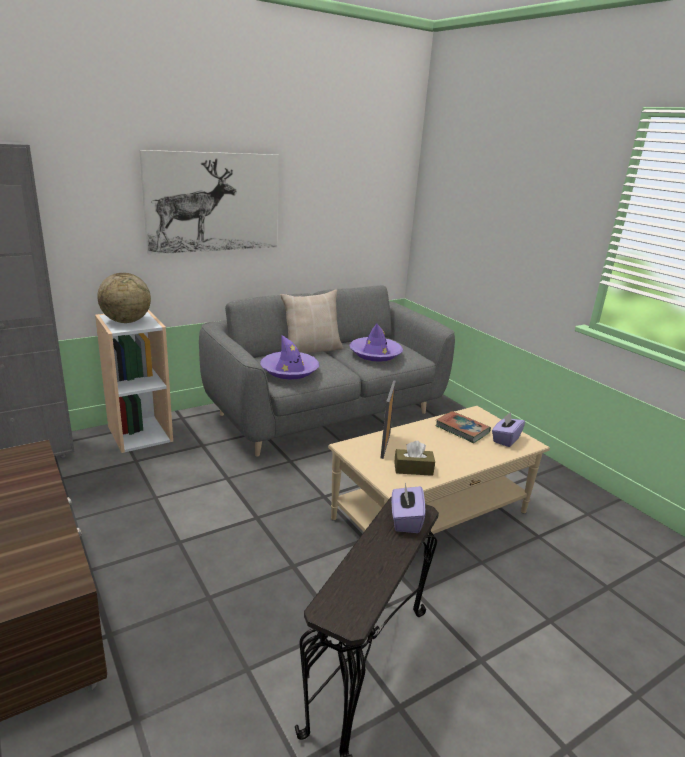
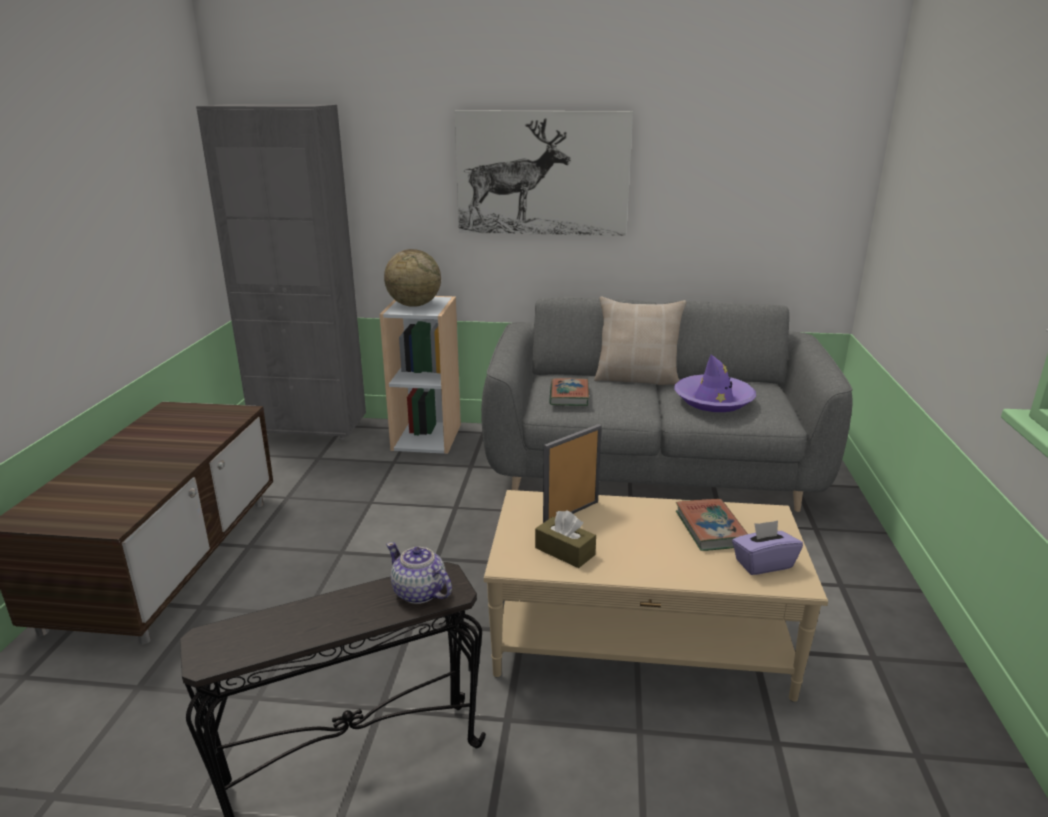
camera: 40 degrees right, 0 degrees up
purple hat [260,335,319,379] -> book [549,378,589,406]
purple tissue box [392,483,425,533] -> teapot [386,542,452,604]

